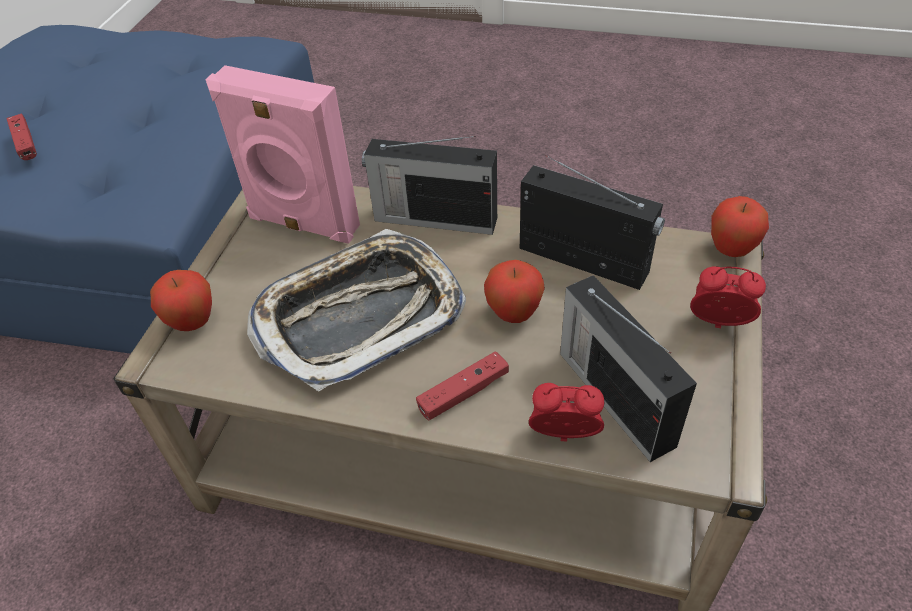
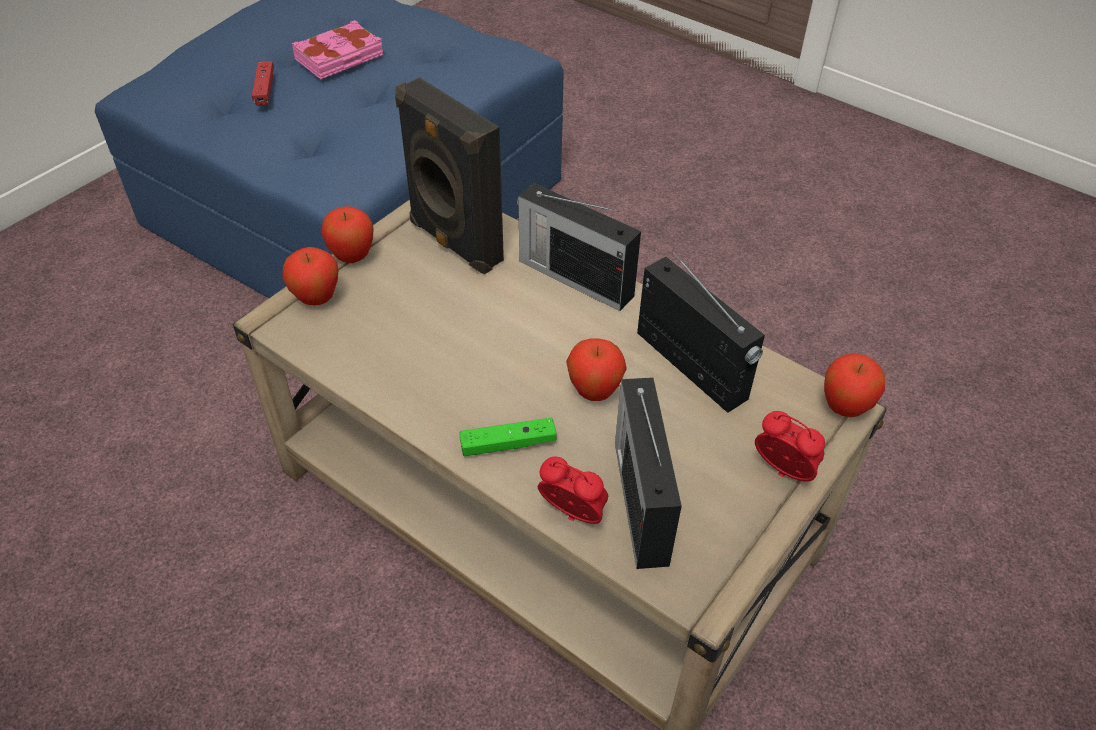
camera: 20 degrees right, 0 degrees up
pink speaker [205,65,360,244] -> black speaker [395,77,504,274]
tray [247,229,466,392] -> none
red game controller [416,351,509,421] -> green game controller [459,418,557,456]
none -> pink book [292,20,383,79]
none -> apple [322,206,374,263]

